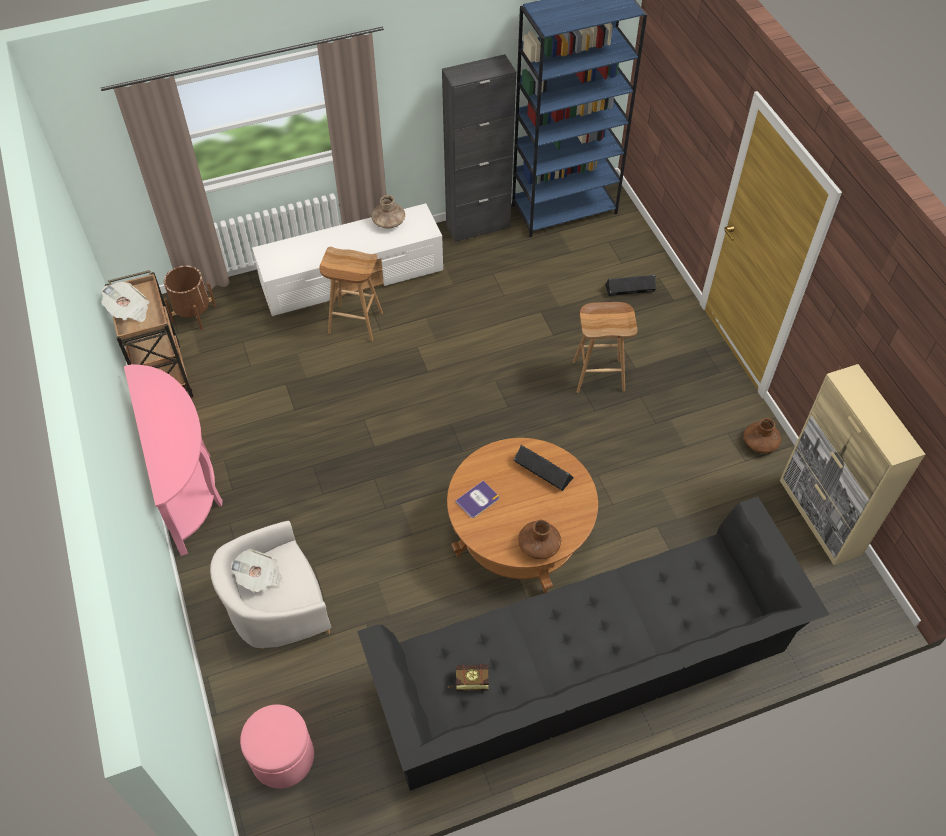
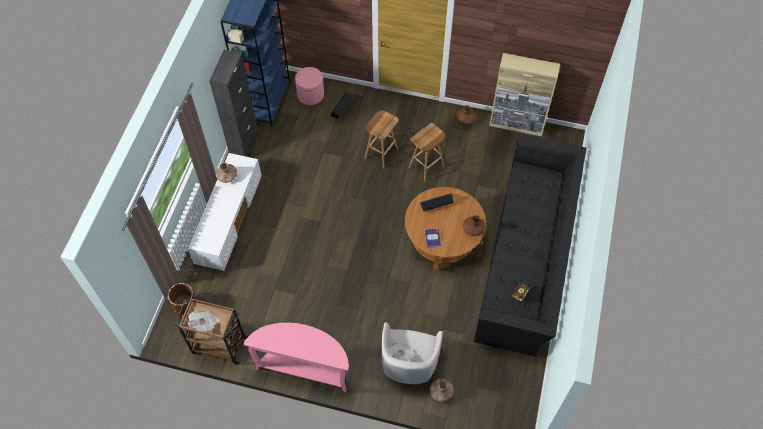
camera: 55 degrees left, 5 degrees up
pink ottoman [240,705,314,789] -> pink ottoman moved to [295,67,324,105]
brown stool [319,247,383,341] -> brown stool moved to [409,123,445,182]
none -> brown vase [430,379,454,402]

